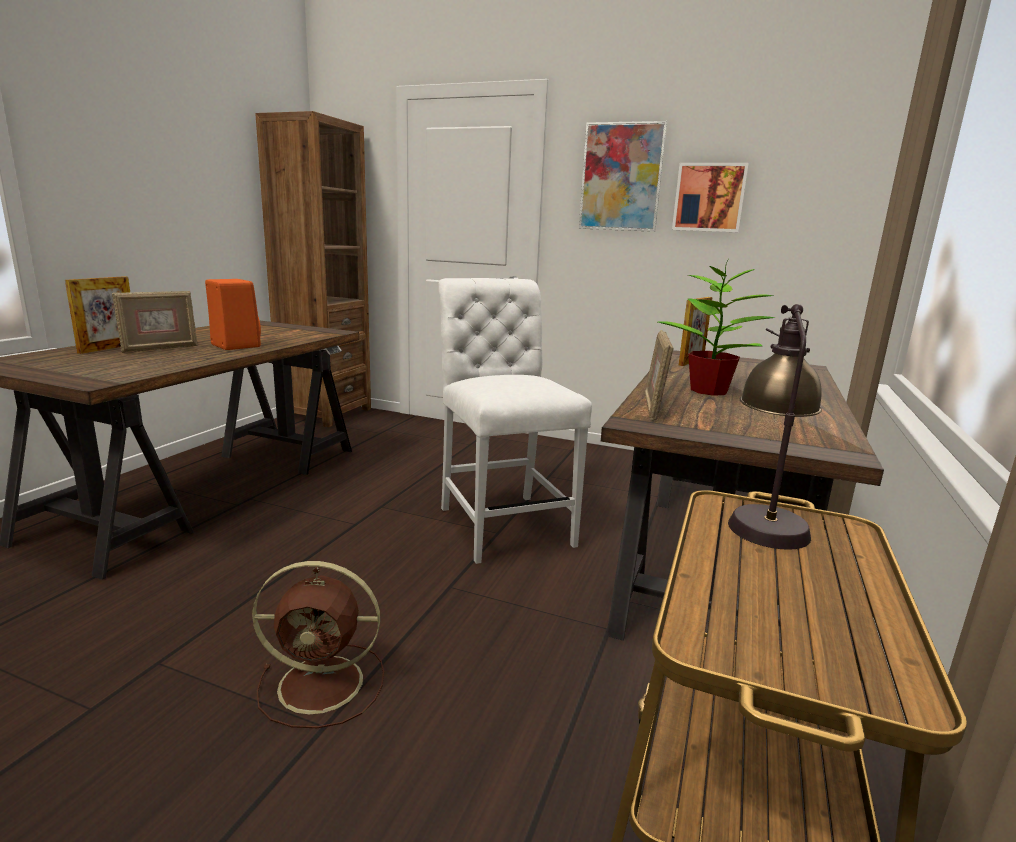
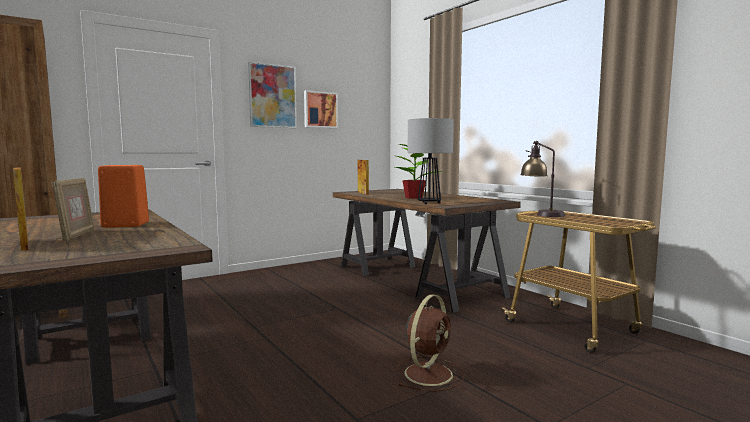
camera: 55 degrees left, 10 degrees down
white chair [438,278,592,564] -> none
picture frame [645,330,674,421] -> table lamp [408,118,454,204]

